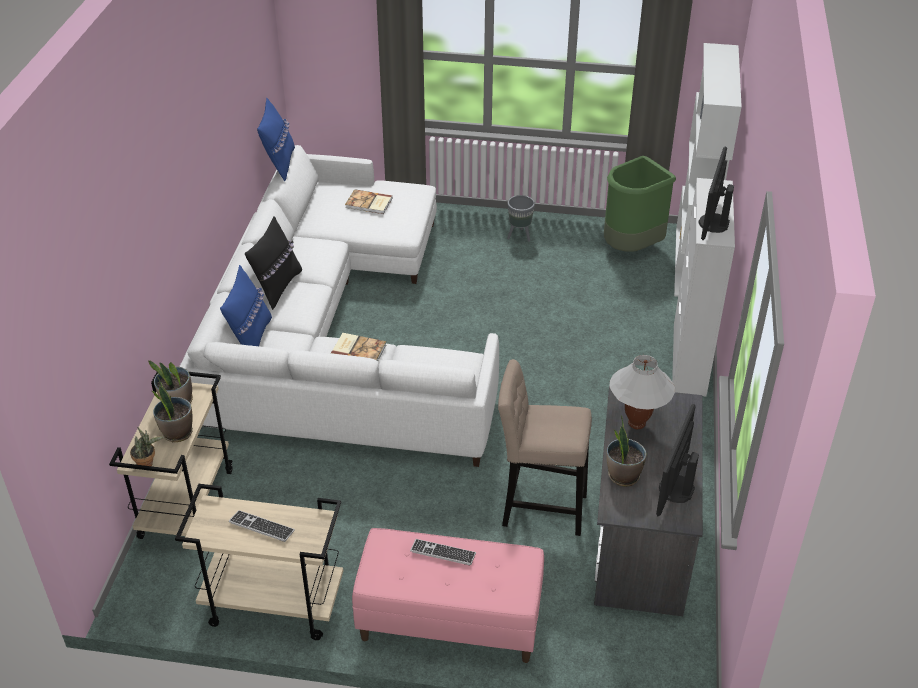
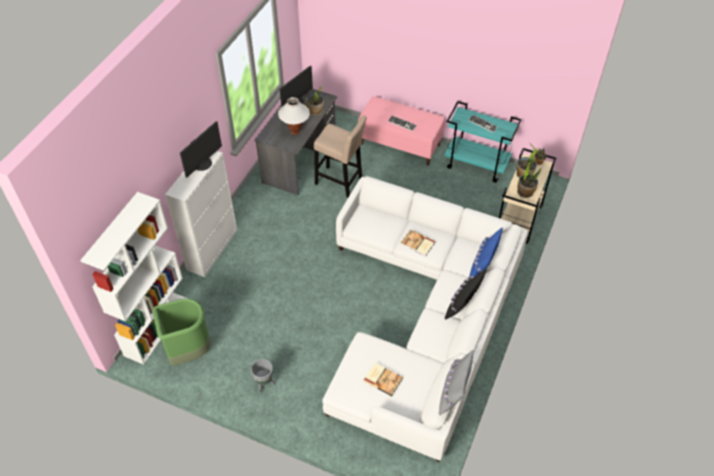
camera: 165 degrees left, 10 degrees up
beige cart [175,484,343,640] -> turquoise cart [445,101,522,183]
blue pillow [257,98,295,181] -> grey pillow [439,350,474,415]

